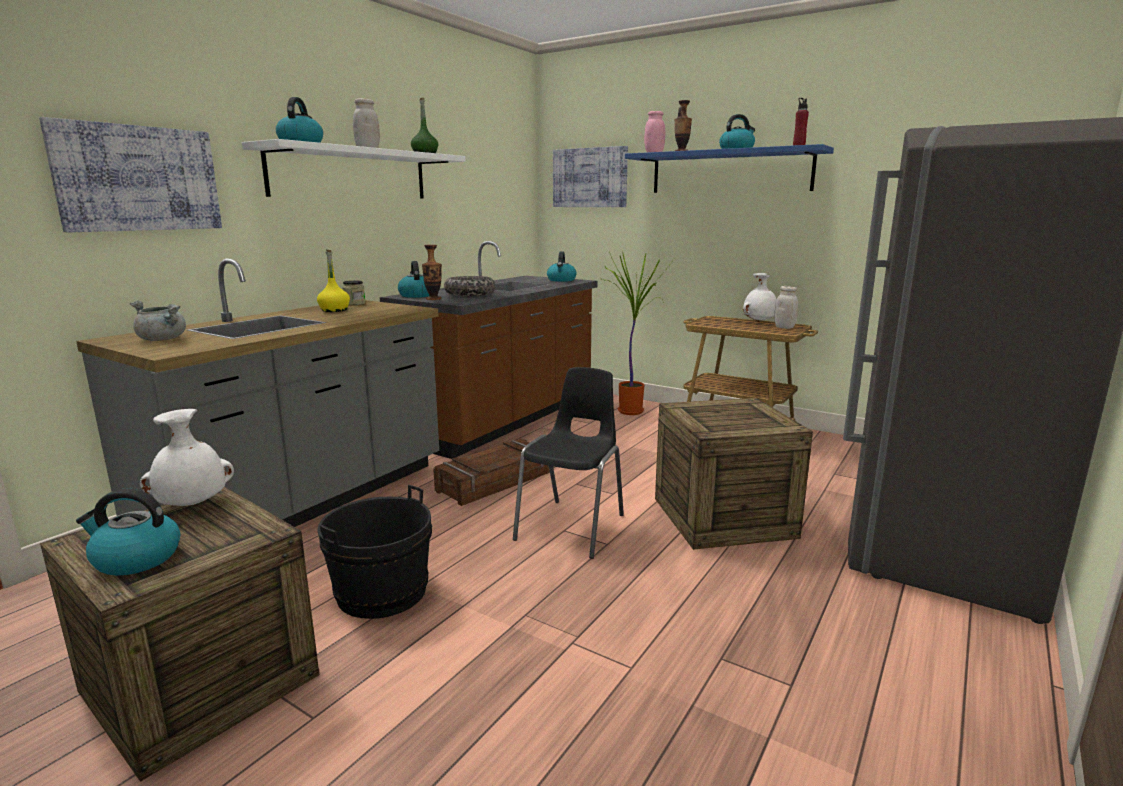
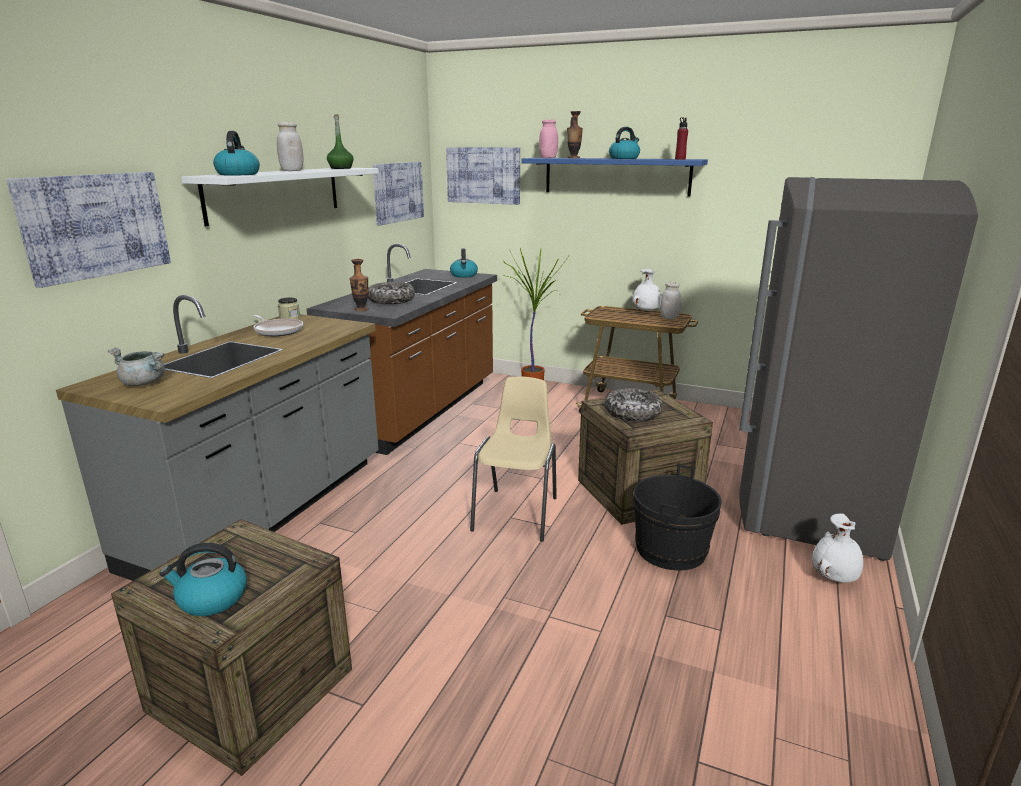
camera: 10 degrees left, 5 degrees up
white vase [140,409,234,506] -> white vase moved to [812,513,863,583]
yellow bottle [317,250,350,312] -> frying pan [253,315,303,336]
black bucket [317,485,432,619] -> black bucket moved to [633,465,722,570]
kettle [398,261,429,298] -> none
crate [433,439,550,506] -> none
black chair [513,367,624,559] -> beige chair [470,376,557,542]
none -> picture [372,162,424,226]
none -> bowl [605,388,663,422]

